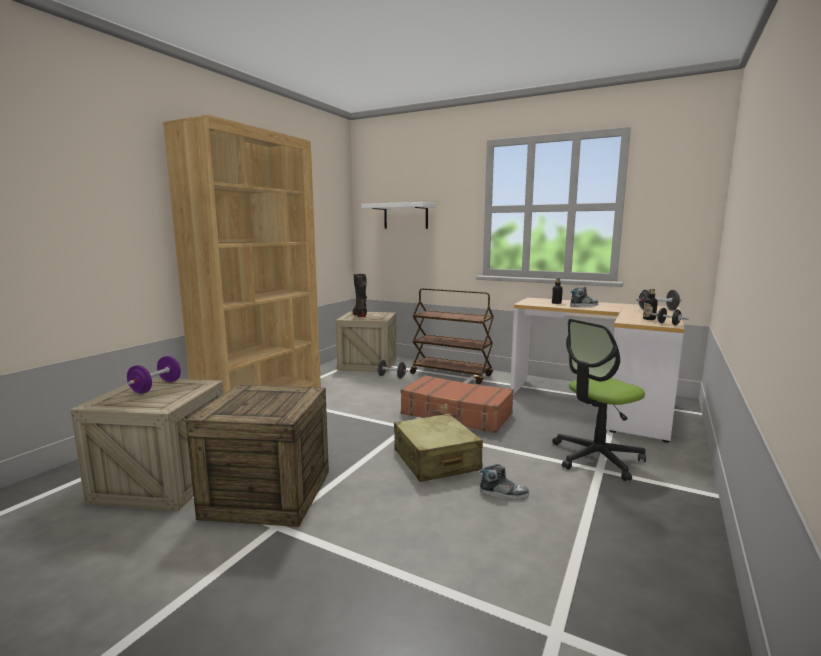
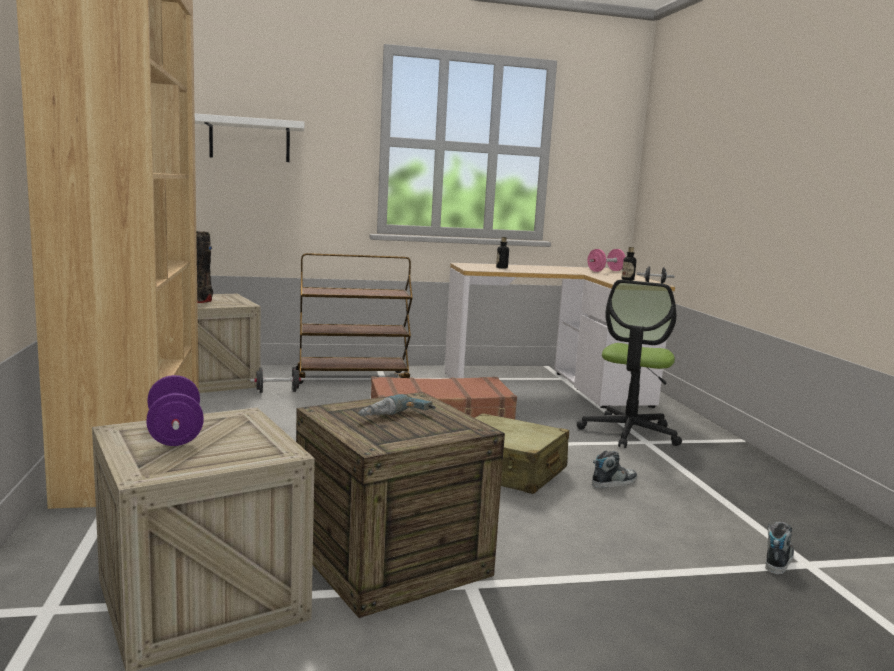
camera: 40 degrees left, 0 degrees up
shoe [570,287,598,307] -> shoe moved to [765,522,794,574]
black dumbbell [636,290,682,310] -> pink dumbbell [588,249,625,272]
none -> power drill [358,394,436,416]

